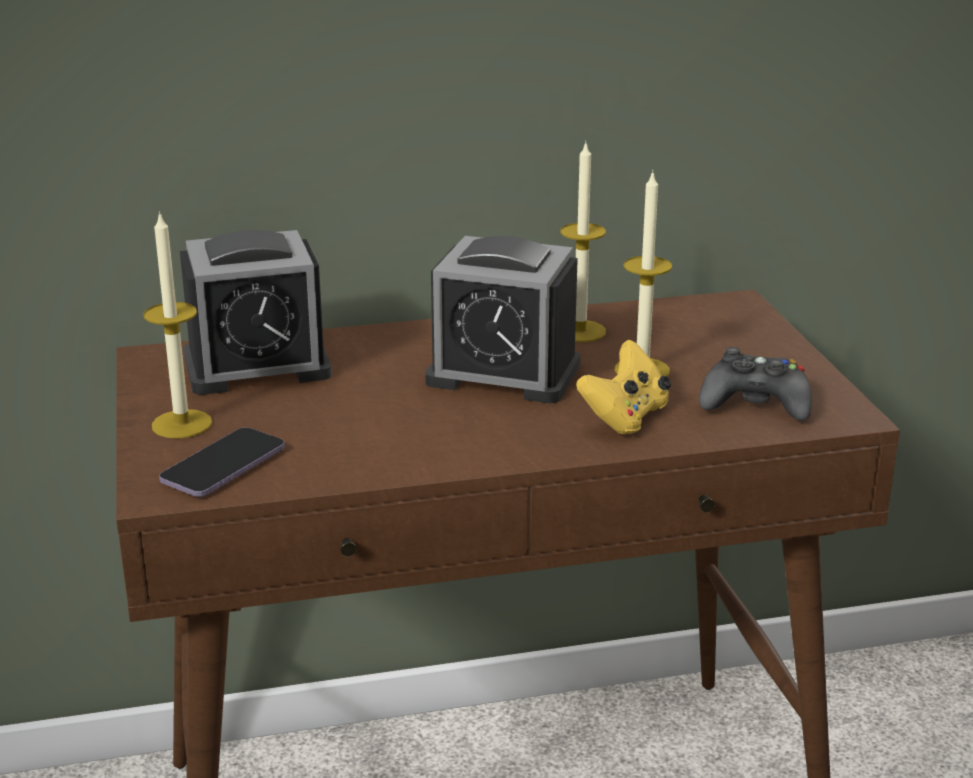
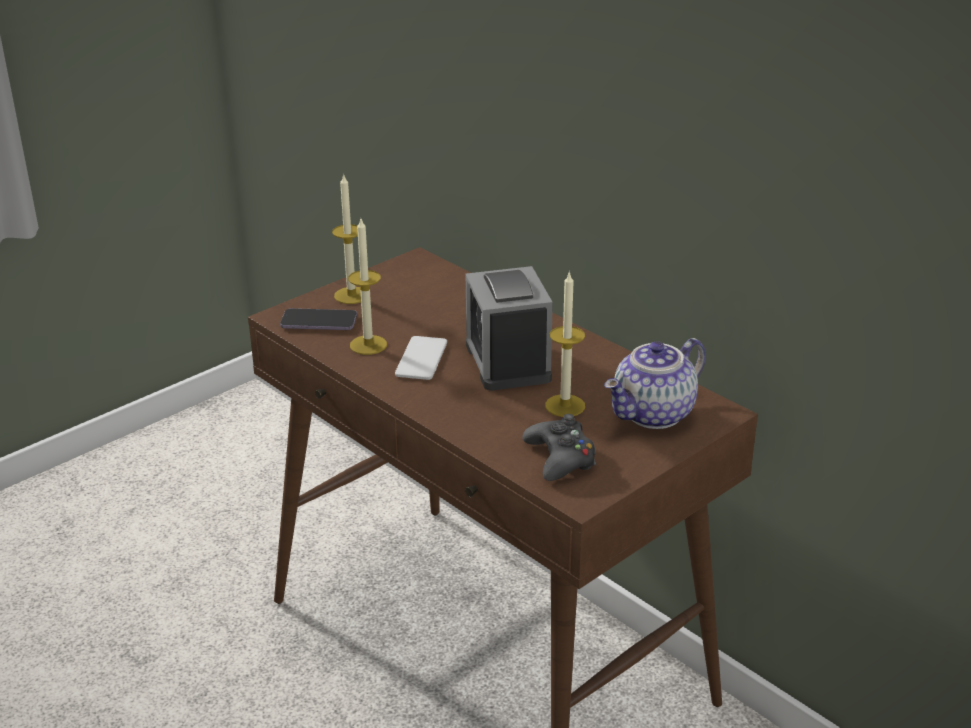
camera: 60 degrees right, 5 degrees up
alarm clock [180,230,332,395] -> none
candle [560,143,606,342] -> candle moved to [348,219,387,355]
yellow game controller [576,340,671,435] -> none
none -> phone [395,336,447,380]
none -> teapot [604,338,706,429]

